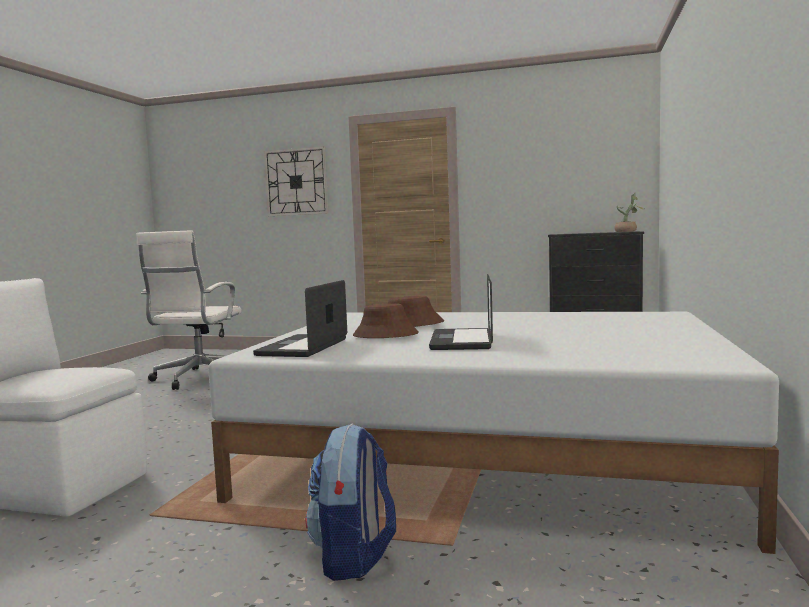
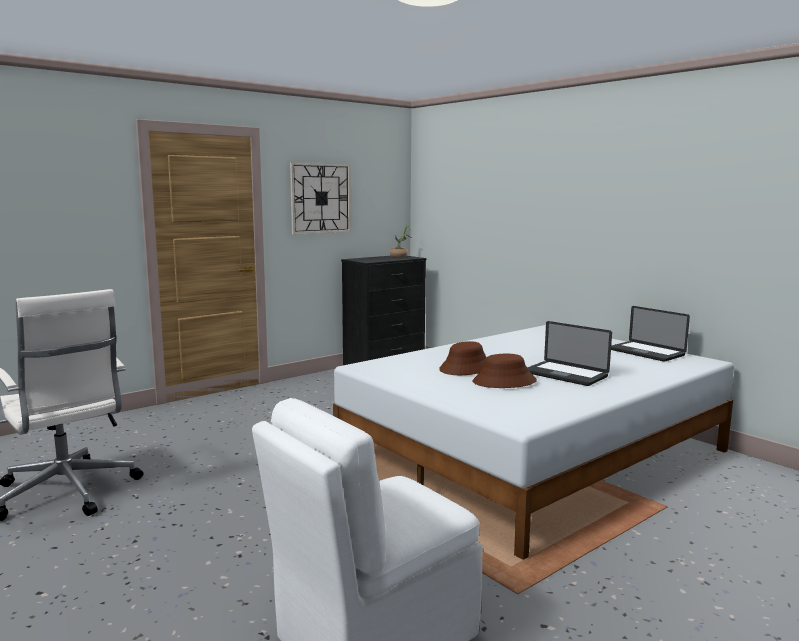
camera: 55 degrees left, 5 degrees up
laptop [253,280,347,357] -> laptop moved to [611,306,690,362]
wall clock [264,146,328,216] -> wall clock moved to [290,162,351,235]
backpack [305,423,396,581] -> none

